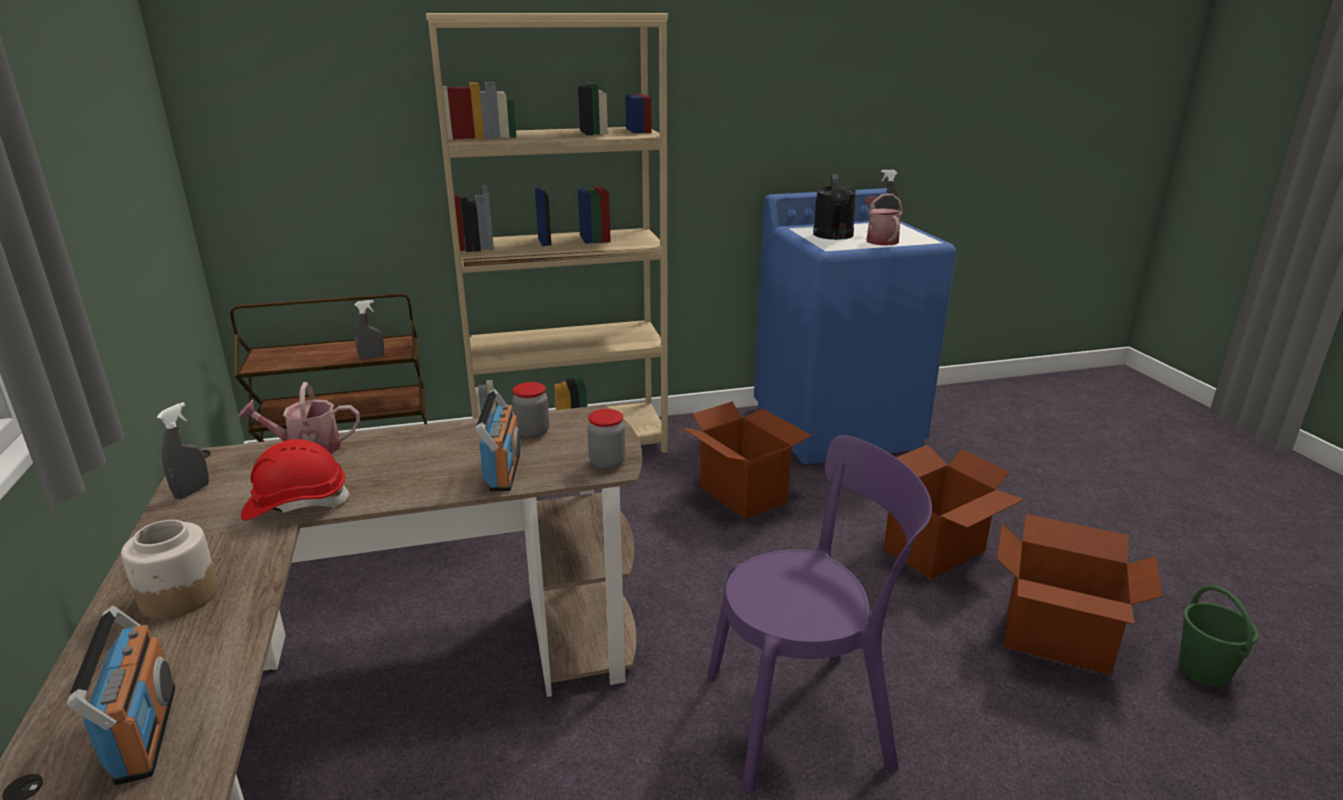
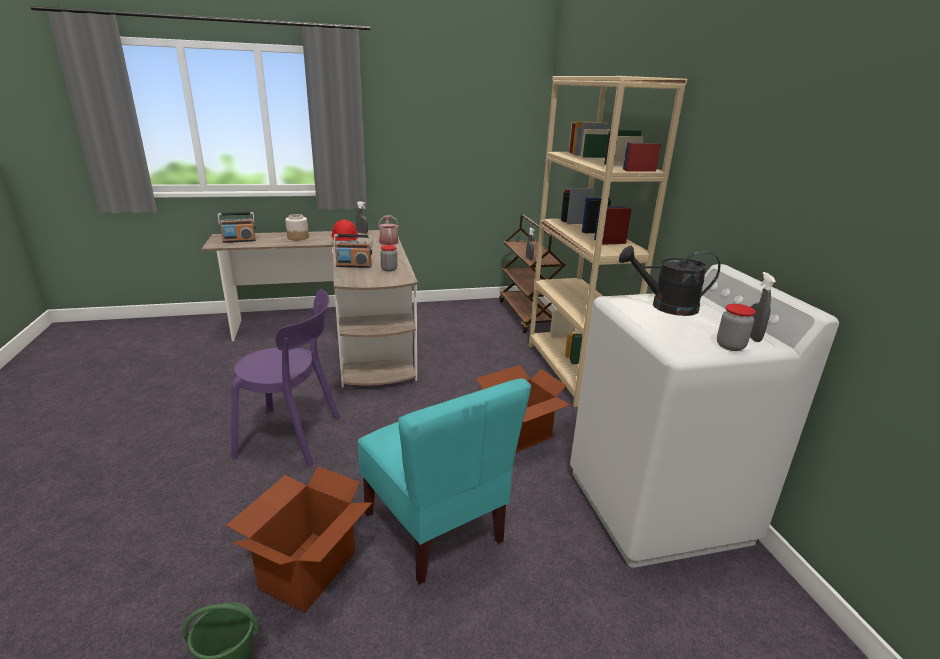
camera: 90 degrees right, 0 degrees up
jar [587,409,626,470] -> jar moved to [717,304,756,351]
purple chair [707,435,932,793] -> purple chair turned 75 degrees counterclockwise [231,289,340,467]
blue washing machine [754,188,956,464] -> white washing machine [570,264,839,568]
watering can [864,194,903,246] -> none
cardboard box [884,445,1024,579] -> turquoise chair [358,378,531,584]

